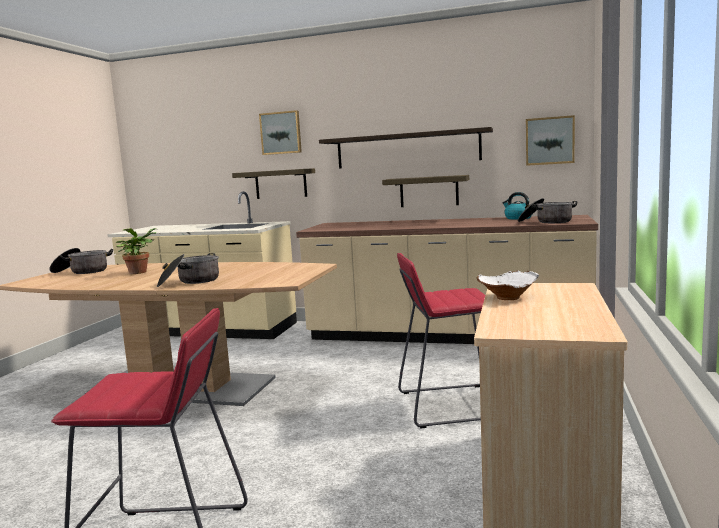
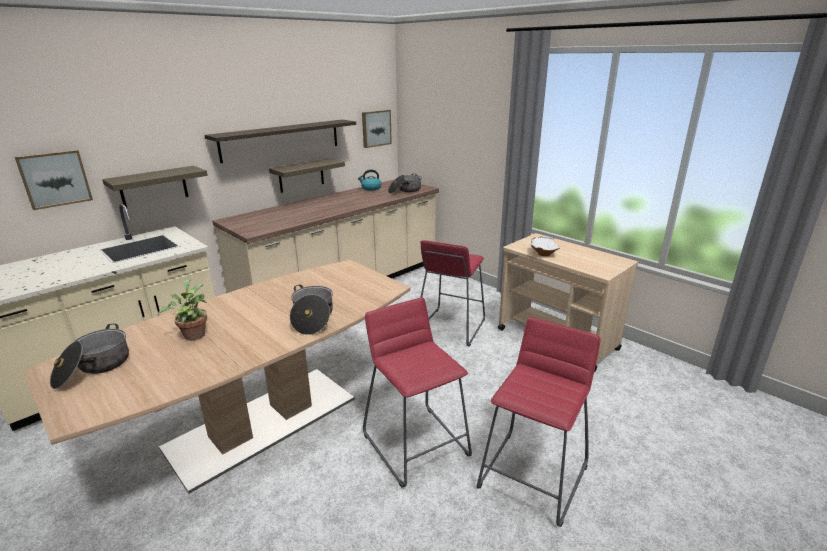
camera: 60 degrees left, 15 degrees up
picture [259,110,302,155] -> picture moved to [15,150,93,210]
none -> red stool [363,297,472,487]

